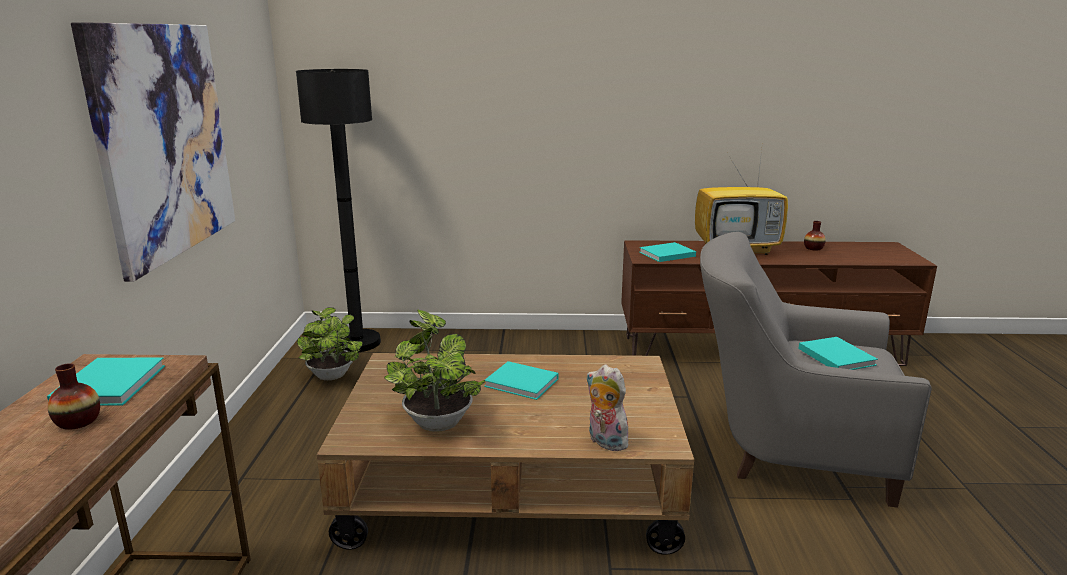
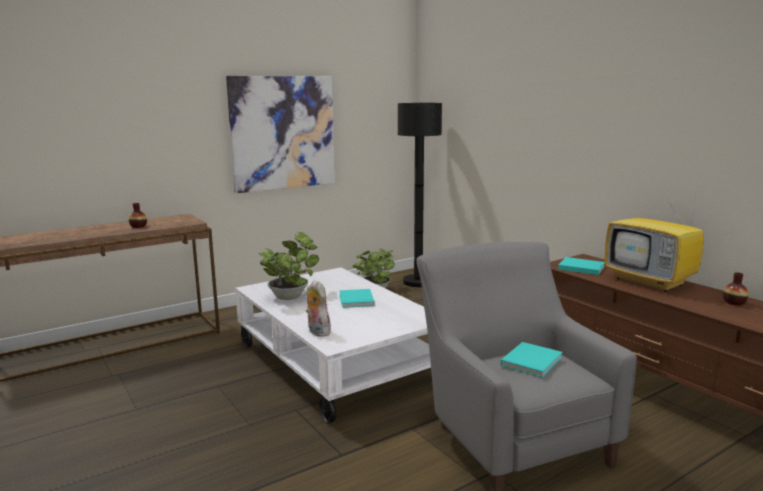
camera: 55 degrees right, 5 degrees down
turquoise book [47,357,165,406] -> none
brown coffee table [317,353,694,555] -> white coffee table [235,267,431,424]
plush toy [586,364,628,451] -> plush toy turned 45 degrees counterclockwise [306,280,331,337]

